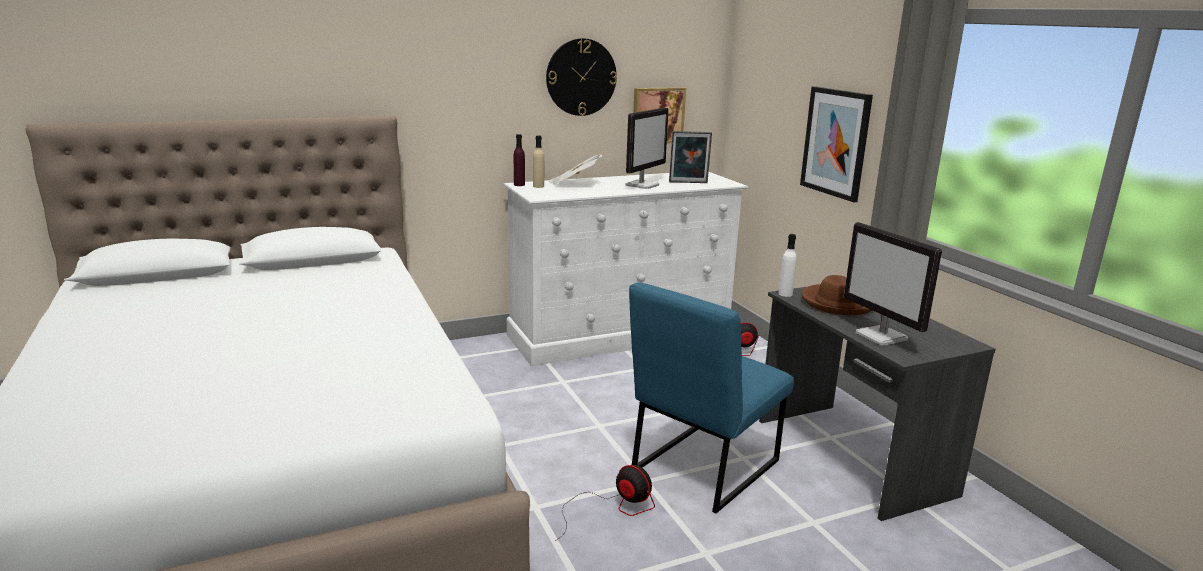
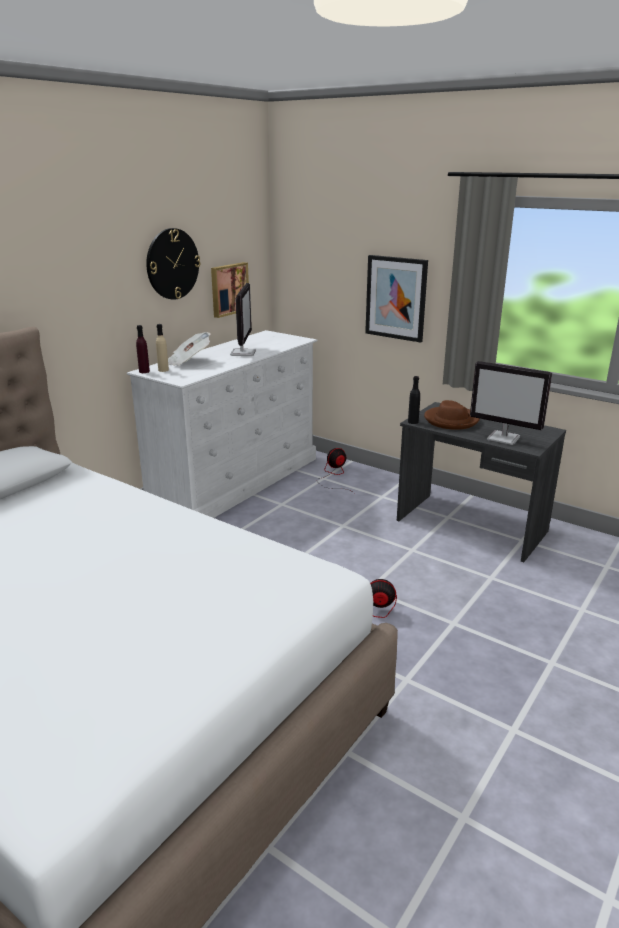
camera: 30 degrees left, 5 degrees up
blue chair [629,282,794,513] -> none
picture frame [669,131,712,183] -> none
white bottle [779,234,797,297] -> black bottle [408,376,420,424]

